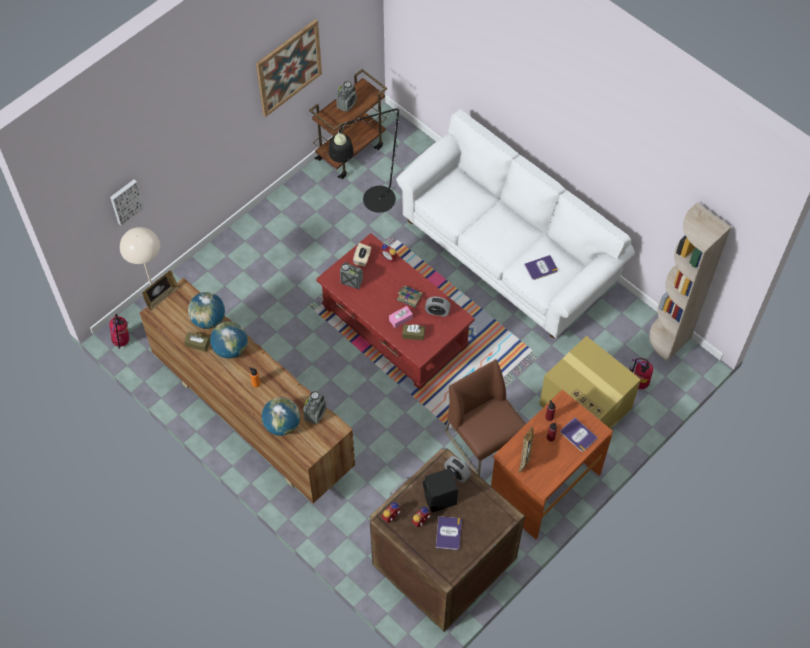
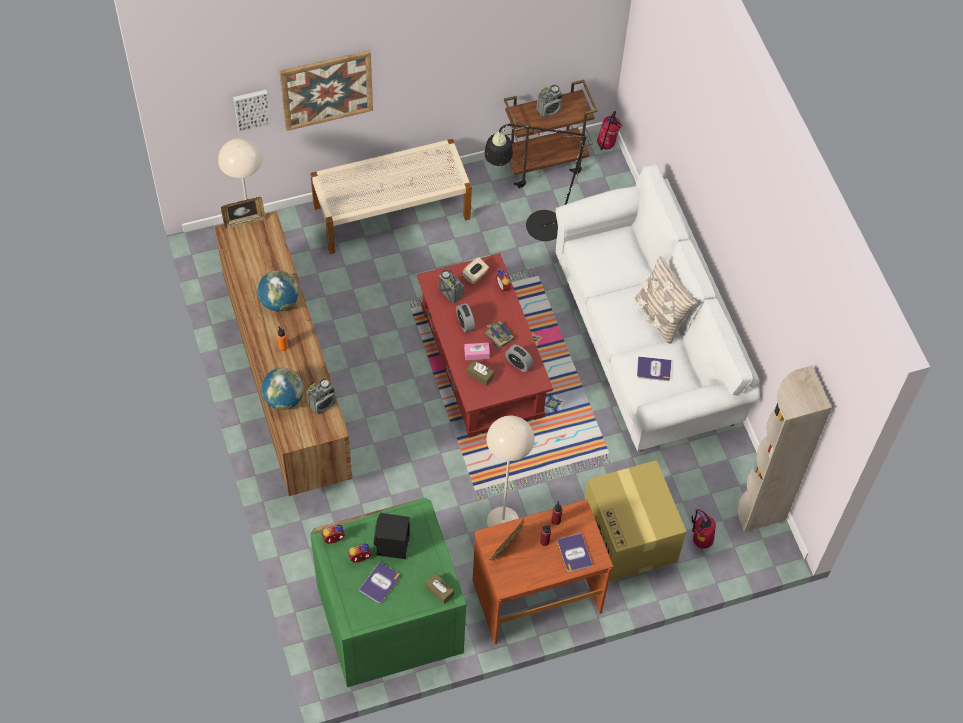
camera: 25 degrees right, 0 degrees up
fire extinguisher [109,314,129,349] -> fire extinguisher moved to [597,111,623,150]
brown tissue box [184,332,210,352] -> brown tissue box moved to [425,573,454,604]
globe [188,292,225,329] -> none
picture [256,19,322,117] -> picture moved to [279,50,373,131]
brown dresser [370,449,525,632] -> green dresser [310,498,466,687]
alarm clock [444,456,471,483] -> alarm clock moved to [456,303,475,332]
brown chair [445,359,526,476] -> beige floor lamp [487,416,535,527]
none -> beige bench [310,138,472,254]
none -> beige pillow [635,256,697,344]

